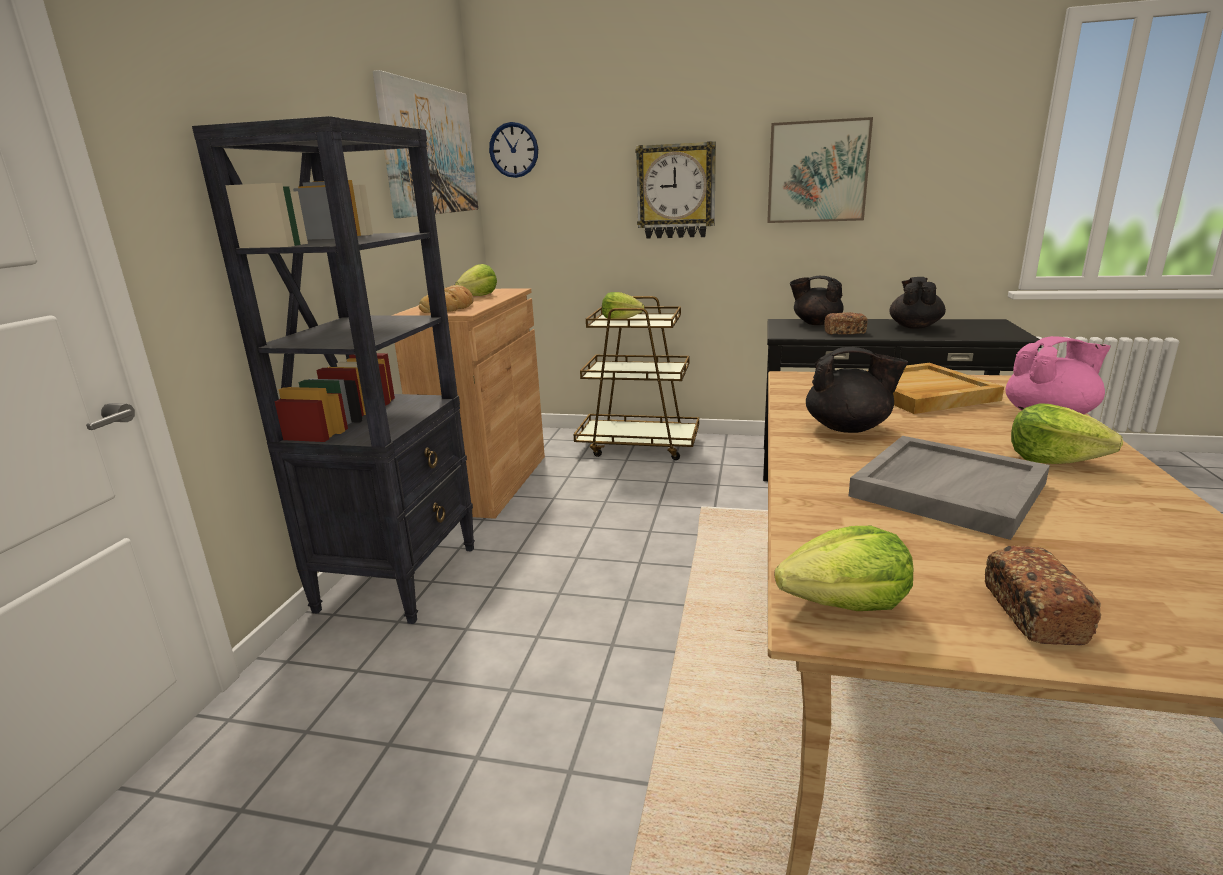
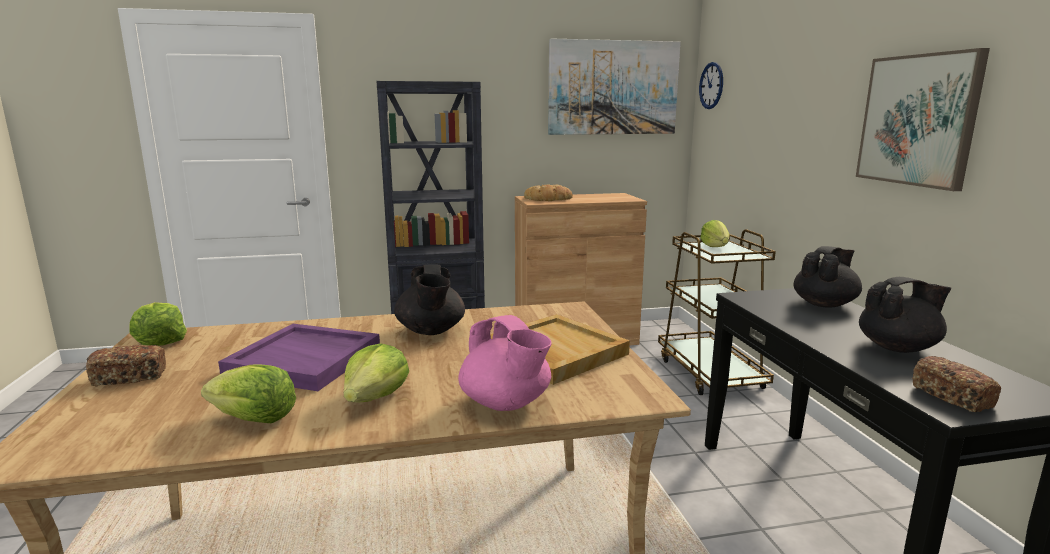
camera: 65 degrees right, 5 degrees down
lettuce [455,264,497,296] -> lettuce moved to [201,364,296,423]
wall clock [635,141,716,239] -> none
black teapot [790,276,844,325] -> black teapot turned 45 degrees clockwise [794,246,862,308]
bread [824,312,868,334] -> bread moved to [912,356,1001,412]
grey tray [849,436,1050,540] -> purple tray [218,324,380,391]

